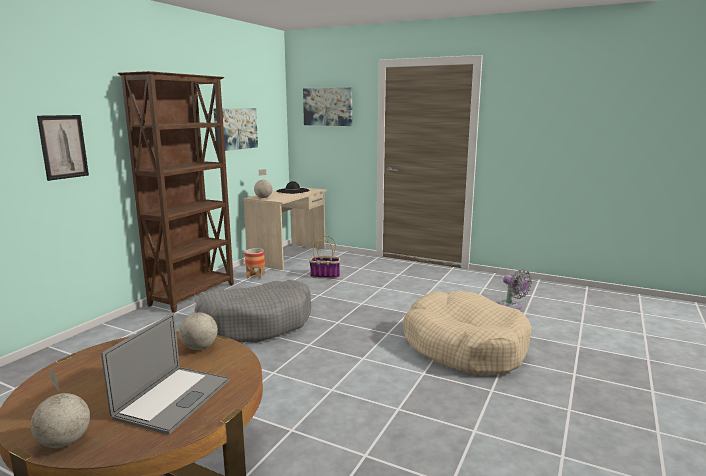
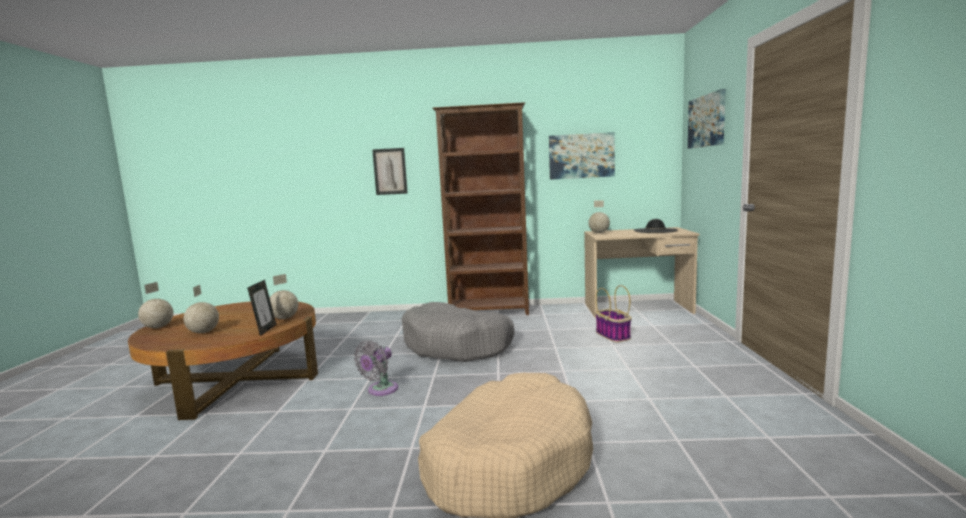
camera: 65 degrees right, 5 degrees down
laptop [101,313,230,434] -> globe [183,285,219,333]
planter [245,248,265,279] -> none
grey fan [499,269,532,310] -> grey fan moved to [354,341,398,396]
none -> picture frame [247,280,276,336]

